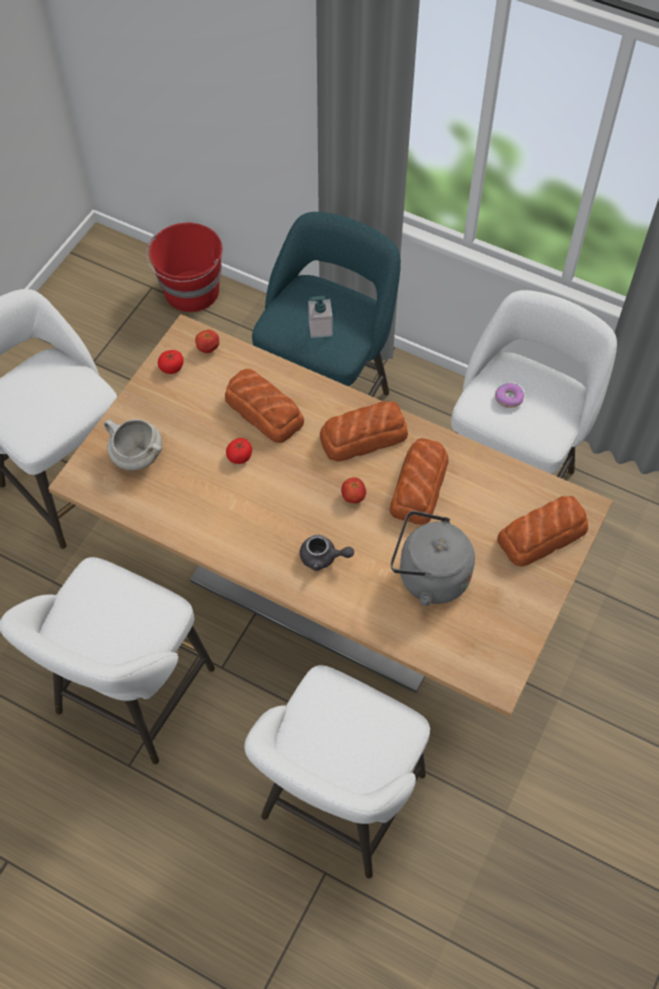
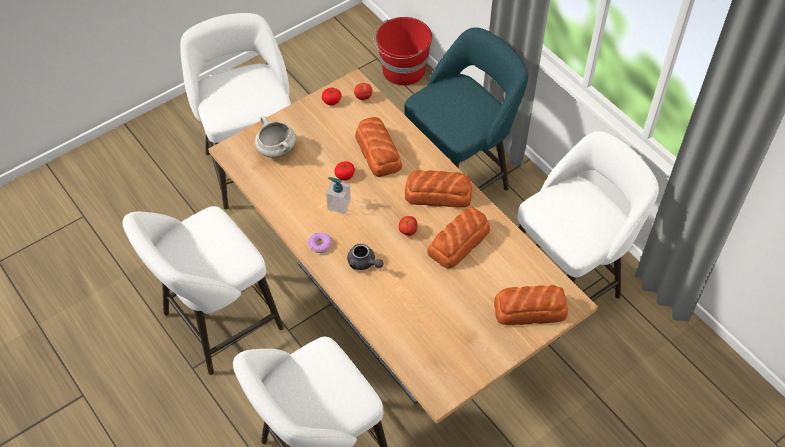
camera: 25 degrees right, 5 degrees down
soap dispenser [308,296,332,338] -> soap dispenser moved to [326,177,351,214]
grey kettle [391,511,475,606] -> none
donut [495,383,524,408] -> donut moved to [308,233,332,253]

